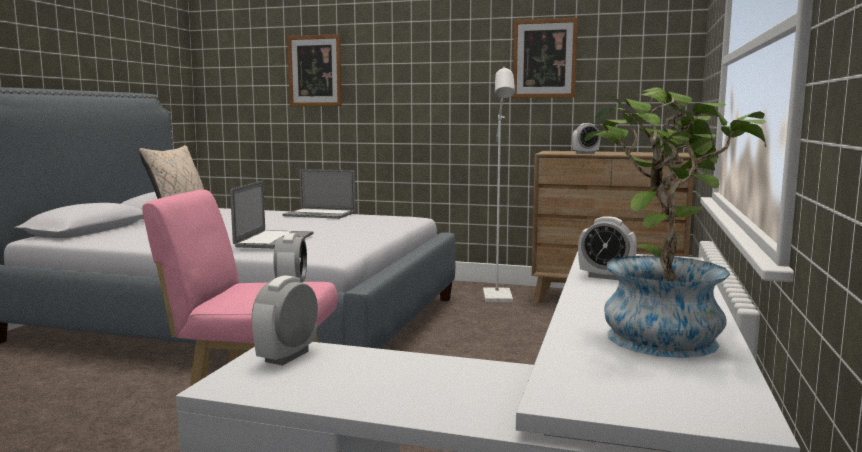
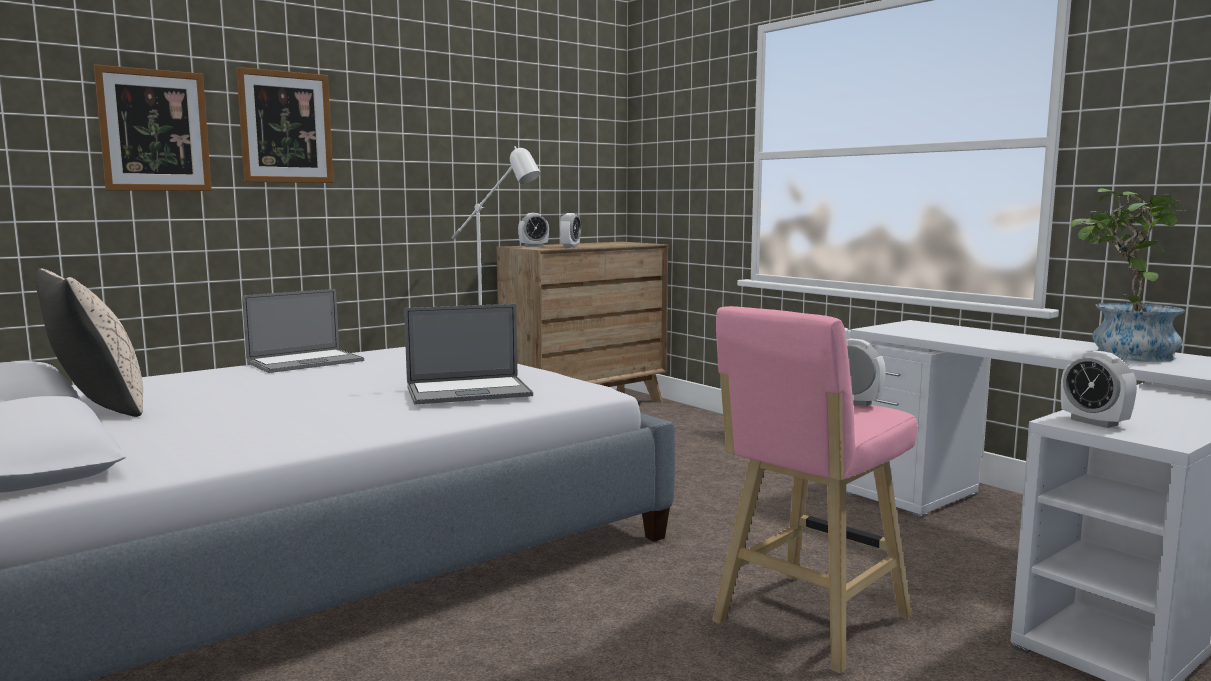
camera: 55 degrees left, 0 degrees up
laptop [230,181,314,248] -> laptop turned 120 degrees clockwise [404,304,533,405]
picture [512,17,578,98] -> picture moved to [236,67,334,183]
alarm clock [578,216,637,280] -> alarm clock moved to [518,213,549,247]

